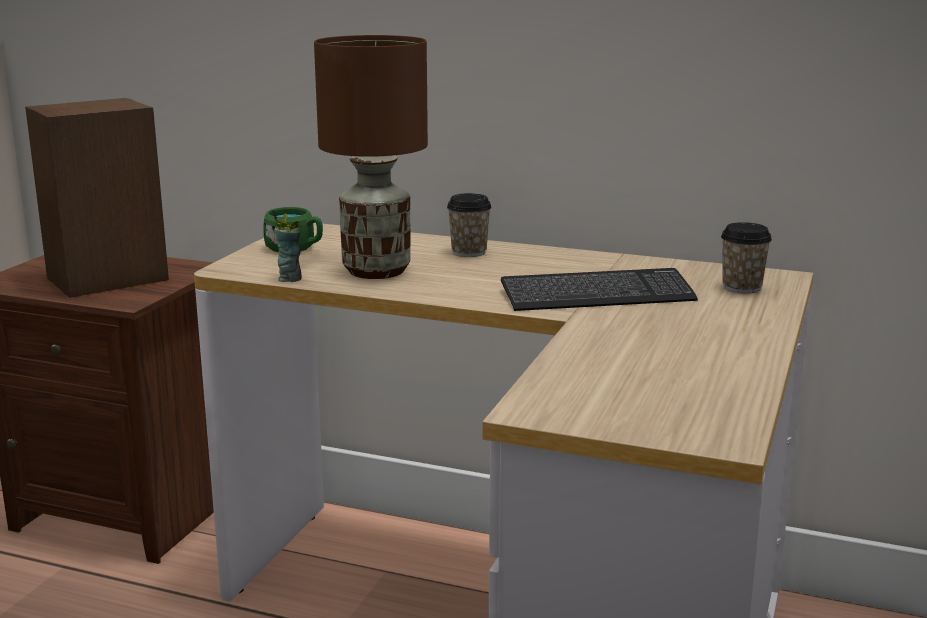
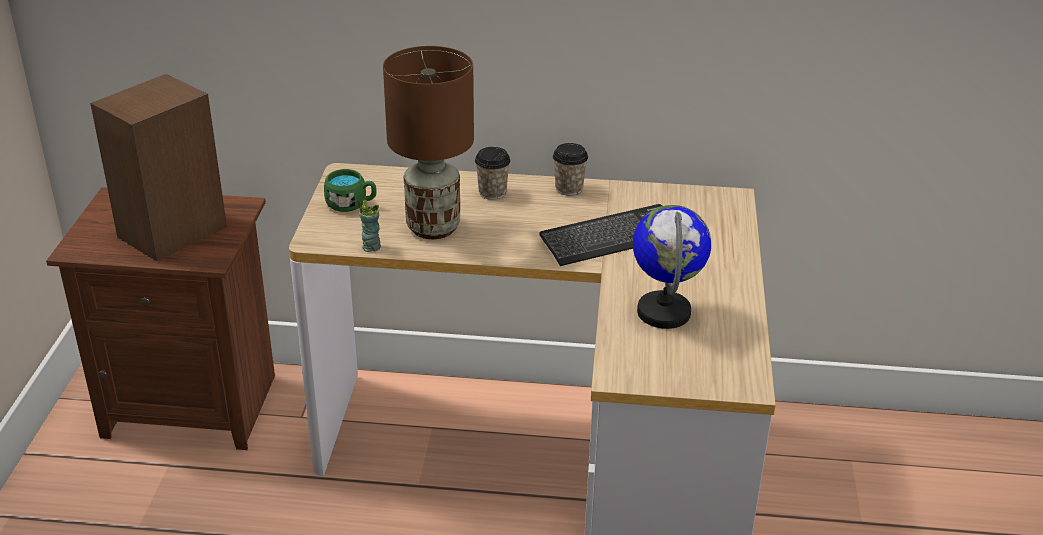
camera: 15 degrees left, 15 degrees up
cup [721,222,772,293] -> cup moved to [553,143,588,196]
none -> globe [633,205,711,329]

